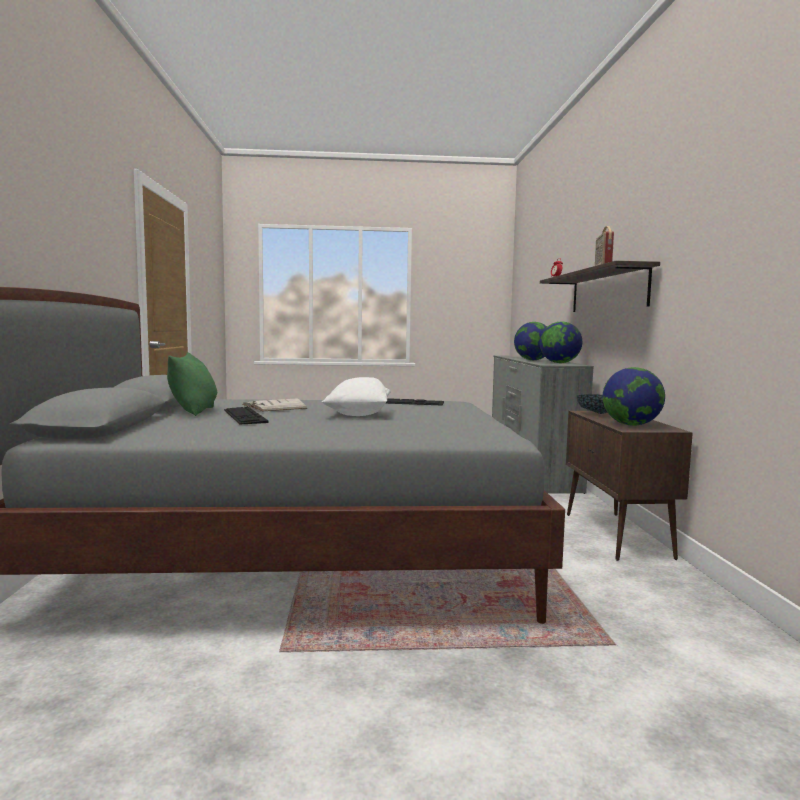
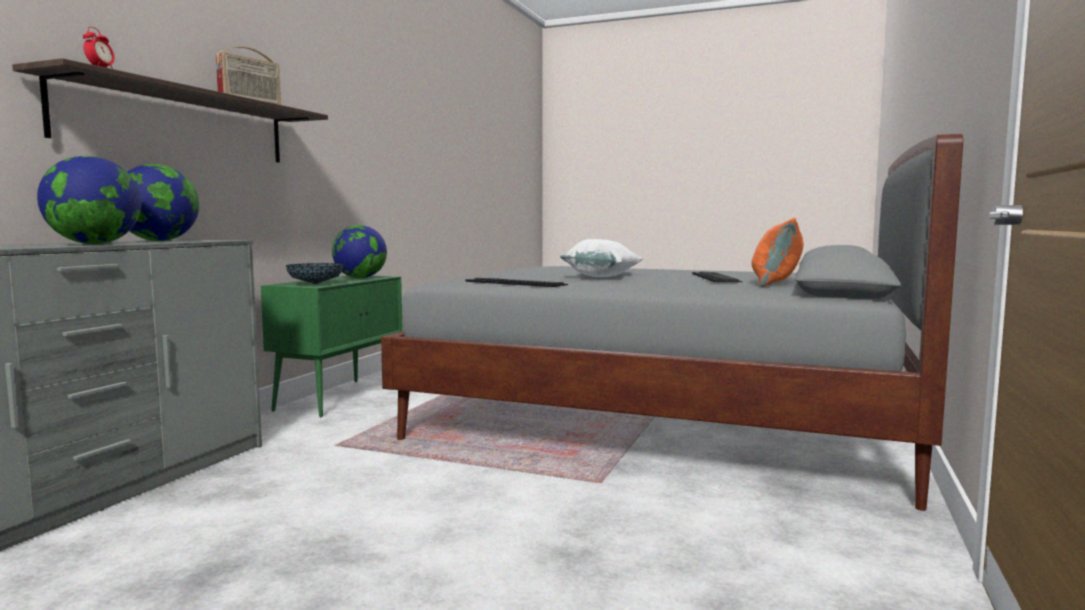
camera: 155 degrees left, 0 degrees up
green pillow [167,352,217,416] -> orange pillow [751,218,804,287]
white book [242,399,308,411] -> none
brown cabinet [566,411,693,561] -> green cabinet [261,275,403,417]

